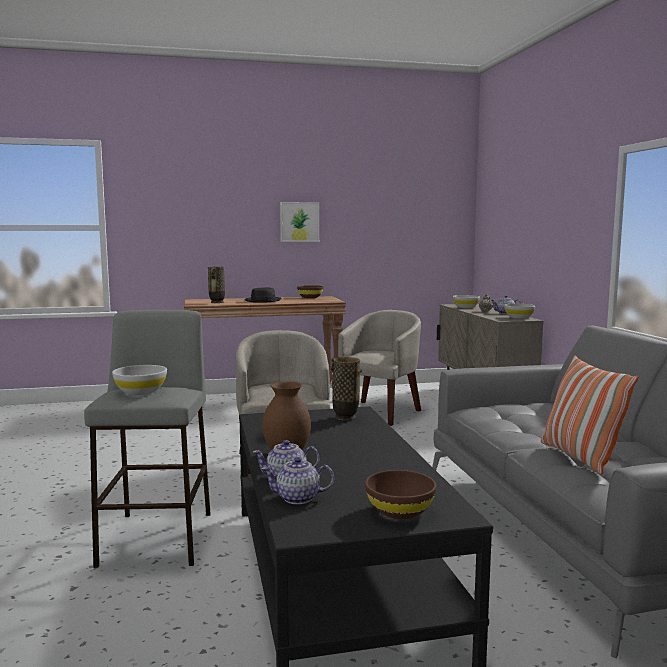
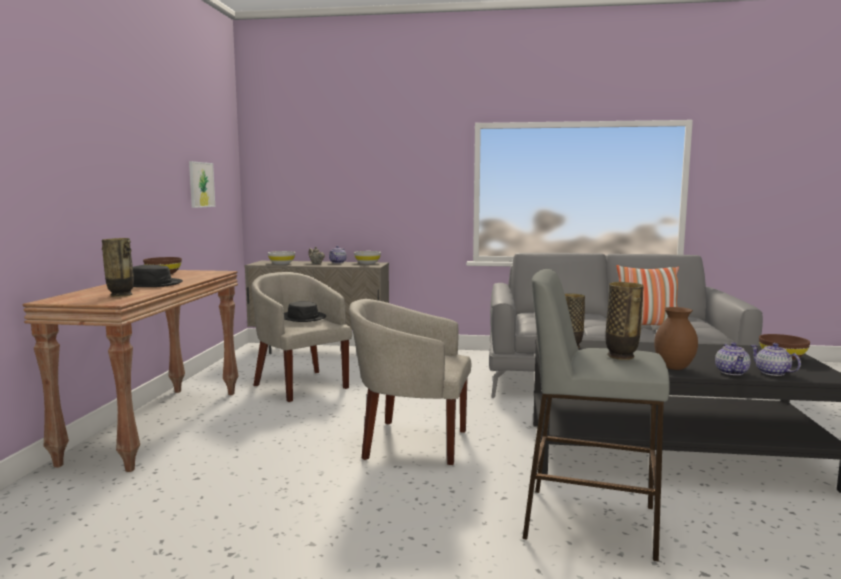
camera: 70 degrees left, 0 degrees up
white bowl [112,365,167,395] -> vase [606,282,644,360]
teapot [262,457,334,504] -> teapot turned 135 degrees clockwise [750,343,801,376]
picture [280,202,319,242] -> picture moved to [189,161,215,208]
none -> black hat [284,301,326,322]

